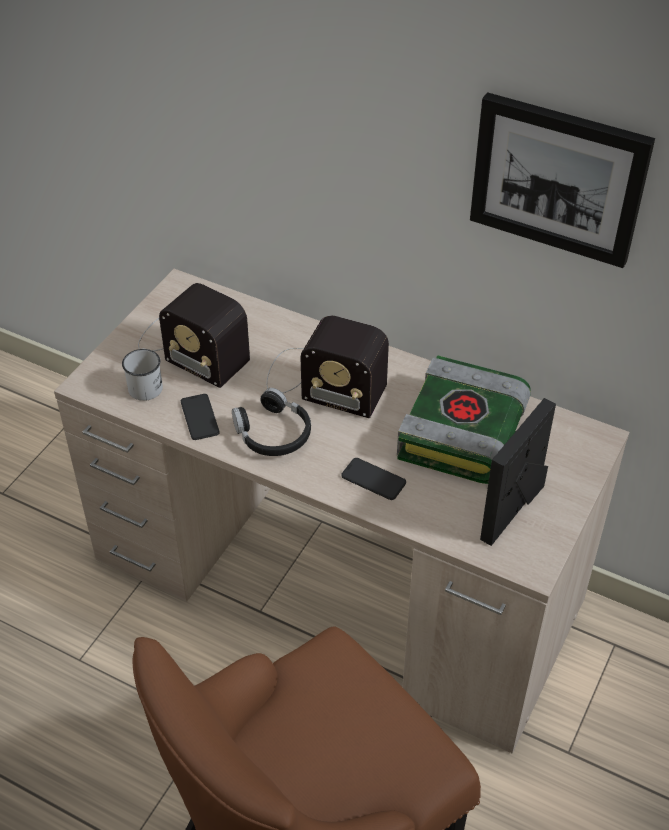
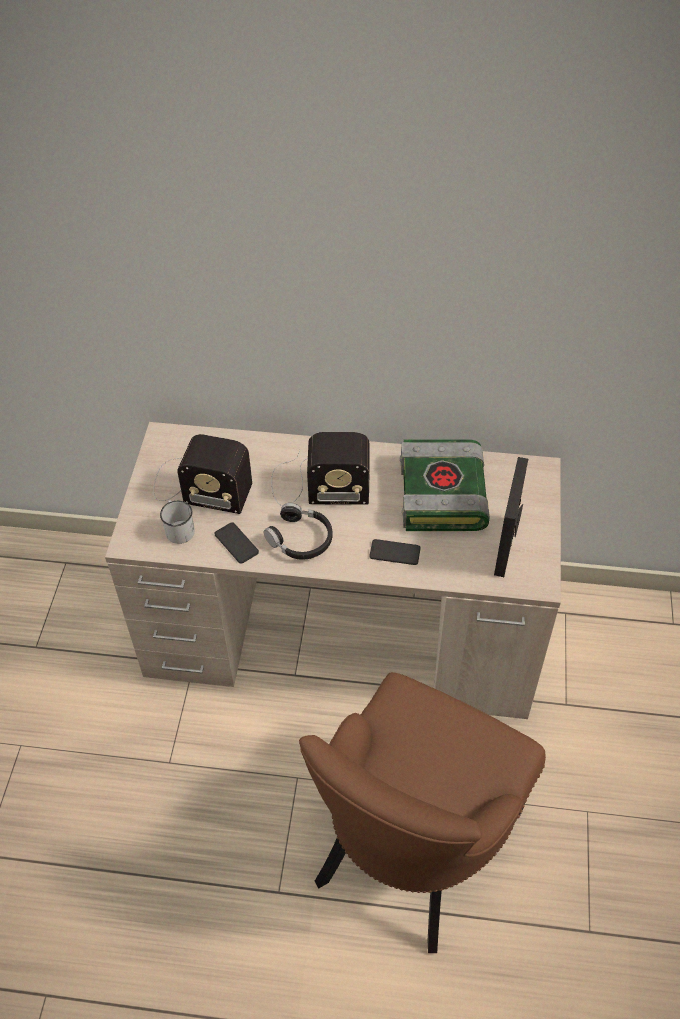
camera: 20 degrees left, 5 degrees up
picture [470,92,655,268] -> none

